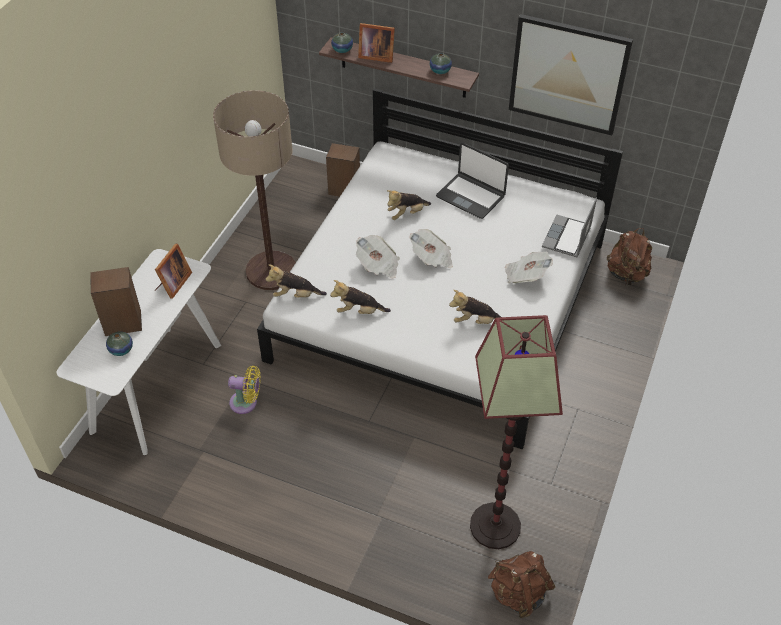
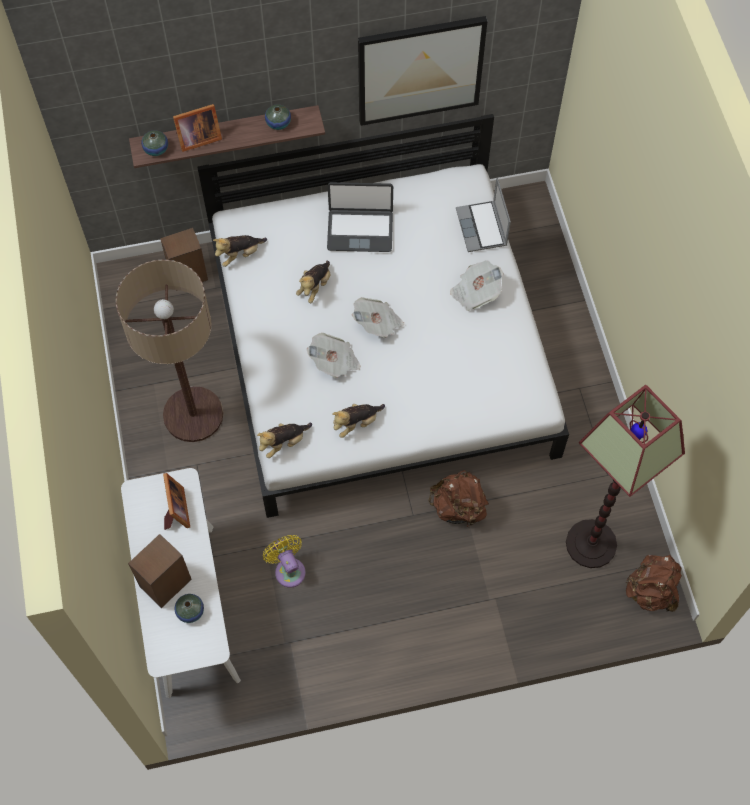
camera: 35 degrees left, 15 degrees up
yellow fan [228,366,261,414] -> yellow fan turned 90 degrees counterclockwise [263,535,306,588]
plush toy [449,290,501,324] -> plush toy moved to [213,235,267,267]
brown backpack [607,228,652,285] -> brown backpack moved to [428,470,489,529]

